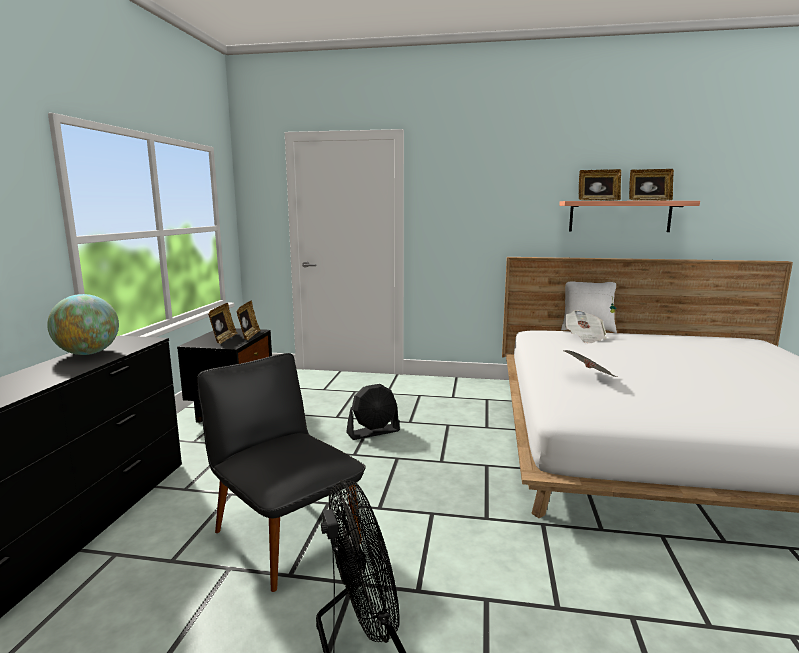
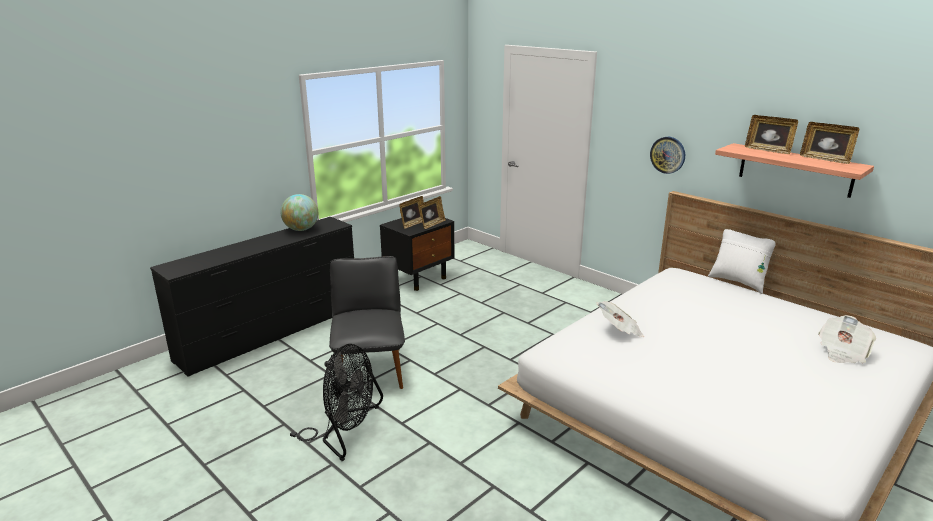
camera: 35 degrees right, 10 degrees up
black fan [346,384,400,440] -> none
newspaper [565,310,607,343] -> newspaper moved to [818,315,876,363]
none -> wall clock [650,137,685,174]

